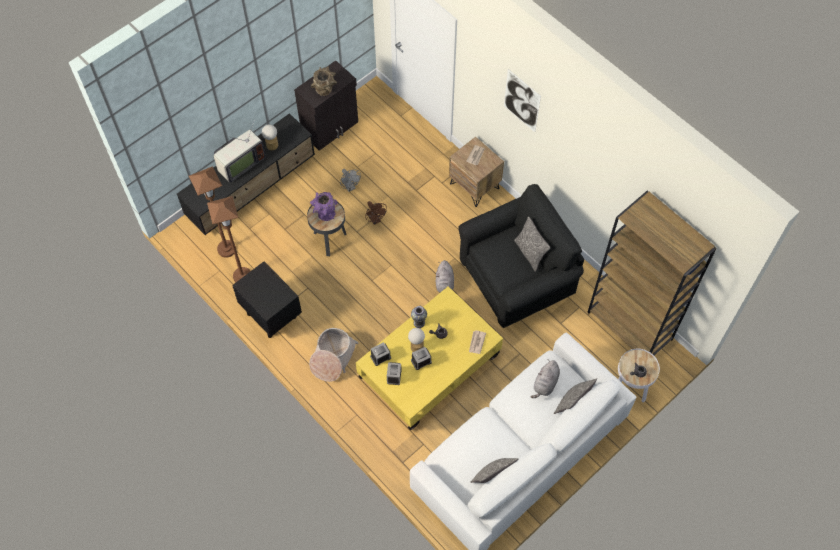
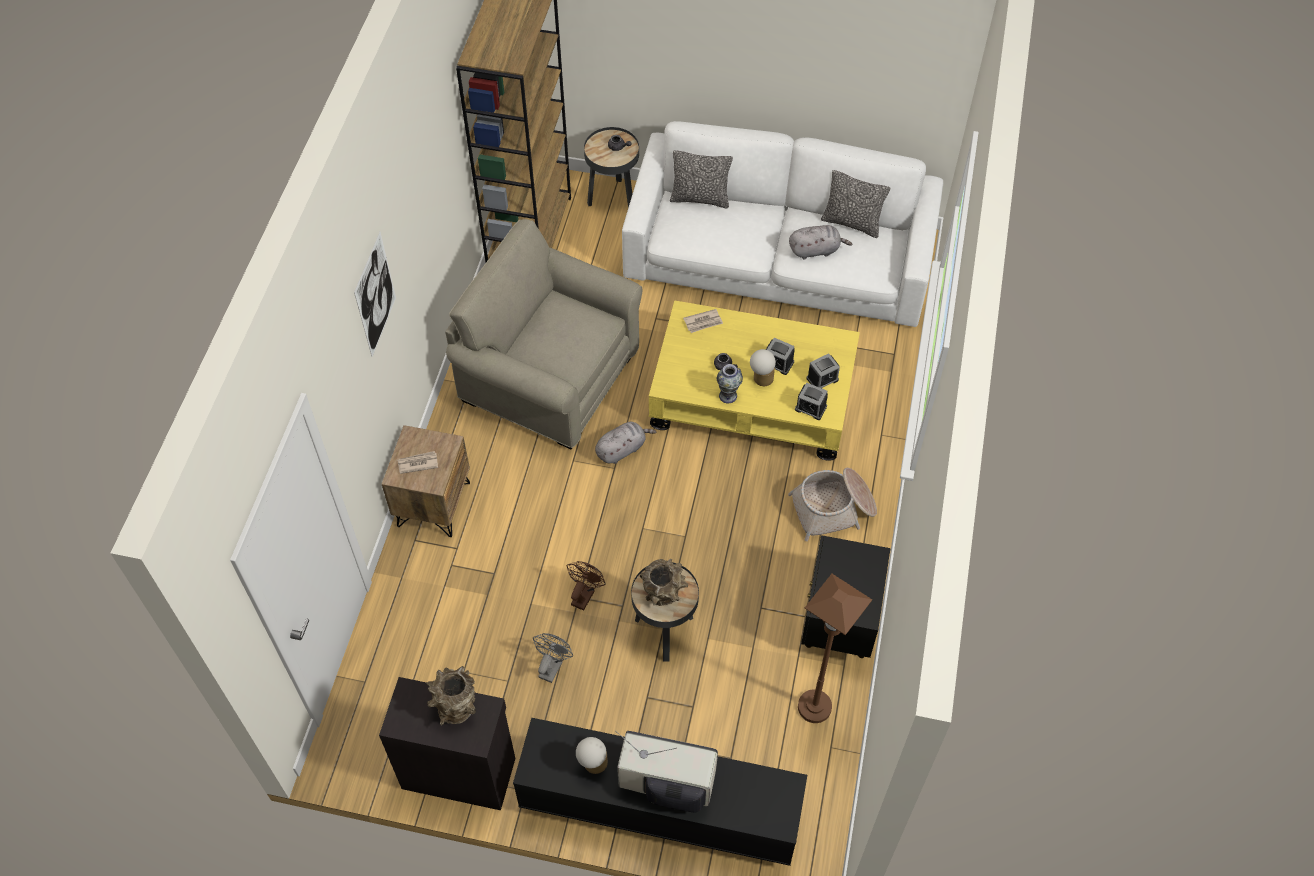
camera: 125 degrees left, 5 degrees down
brown floor lamp [189,166,236,258] -> none
purple vase [310,192,338,221] -> brown vase [640,559,688,606]
black armchair [458,184,584,328] -> beige armchair [445,219,642,449]
pillow [514,217,551,272] -> none
grey plush toy [531,360,560,398] -> grey plush toy moved to [789,225,852,259]
white side table [618,349,660,403] -> black side table [584,127,639,208]

